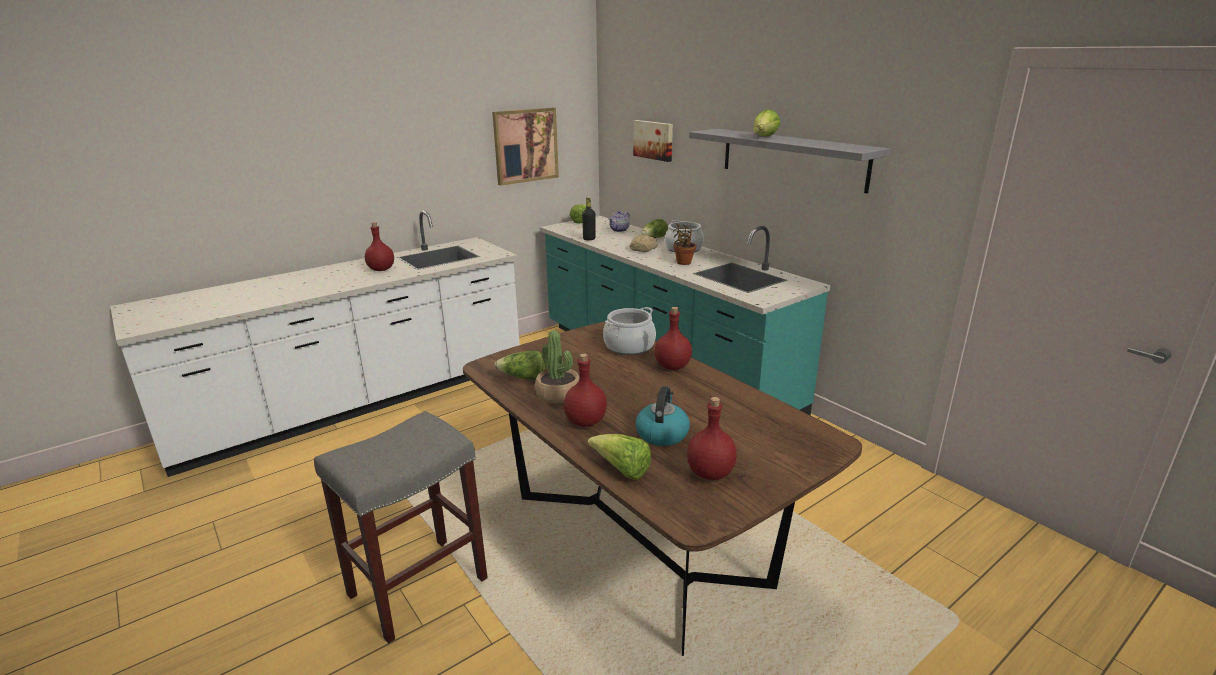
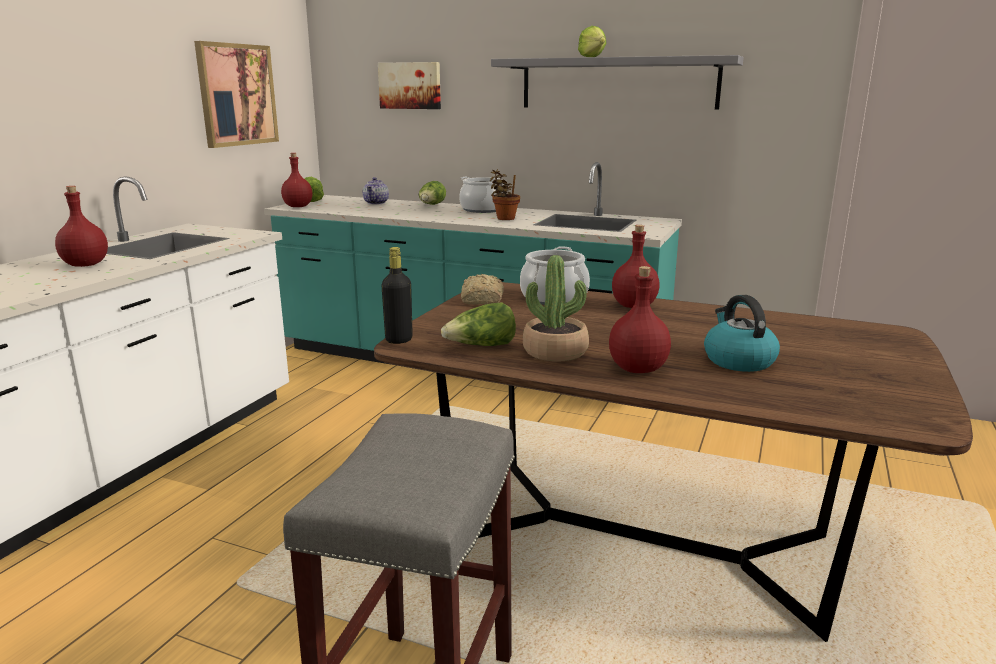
camera: 30 degrees left, 5 degrees down
black bottle [582,197,596,240] -> black bottle moved to [381,247,413,344]
lettuce [588,434,651,480] -> none
bread [629,235,658,252] -> bread moved to [461,274,504,305]
red bottle [687,397,737,480] -> red bottle moved to [281,153,313,207]

